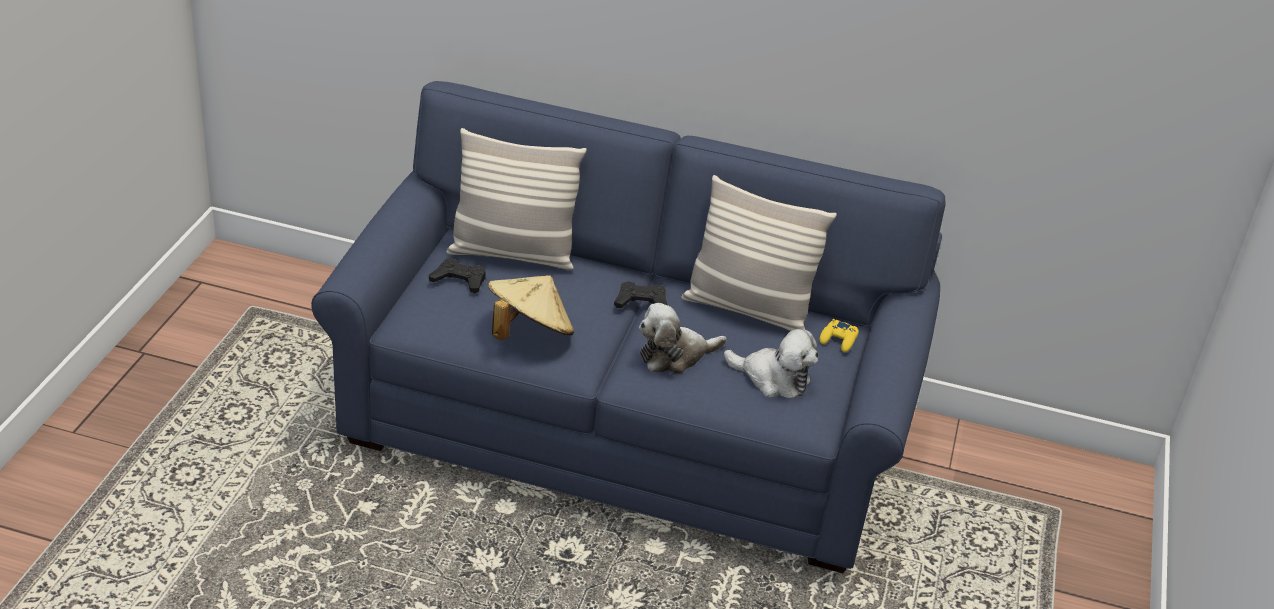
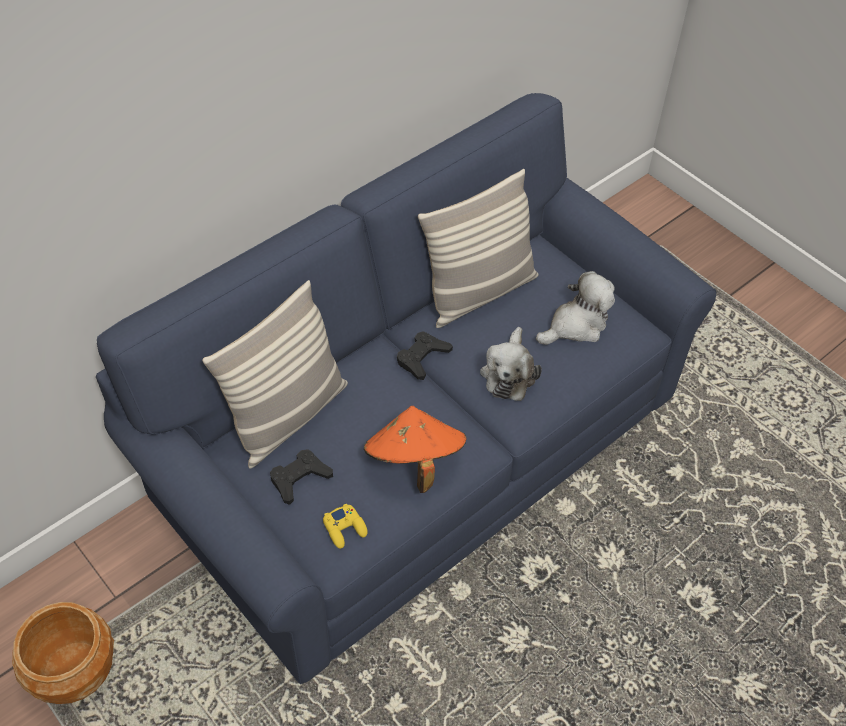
camera: 55 degrees left, 15 degrees up
beige hat [488,276,574,340] -> orange hat [364,406,467,493]
yellow game controller [820,319,859,352] -> yellow game controller moved to [323,503,368,549]
none -> brown planter [12,602,114,704]

